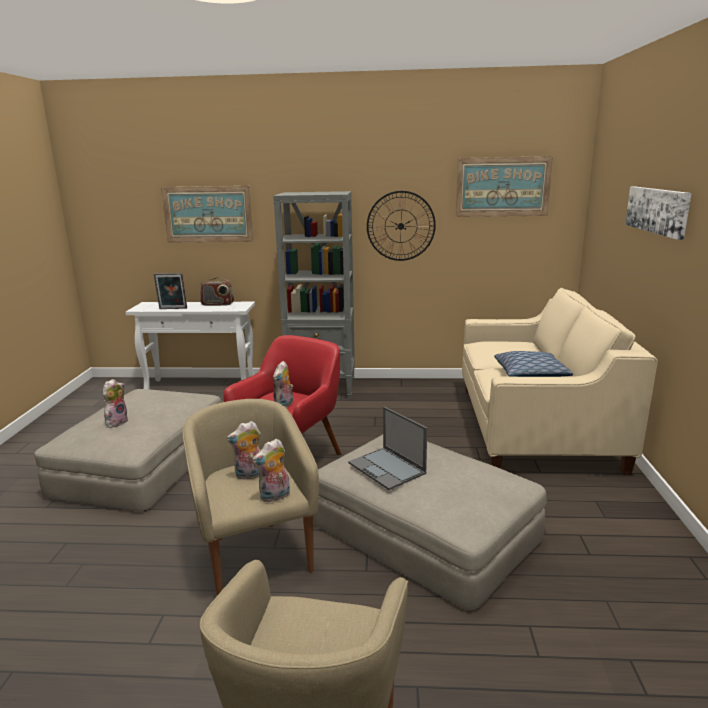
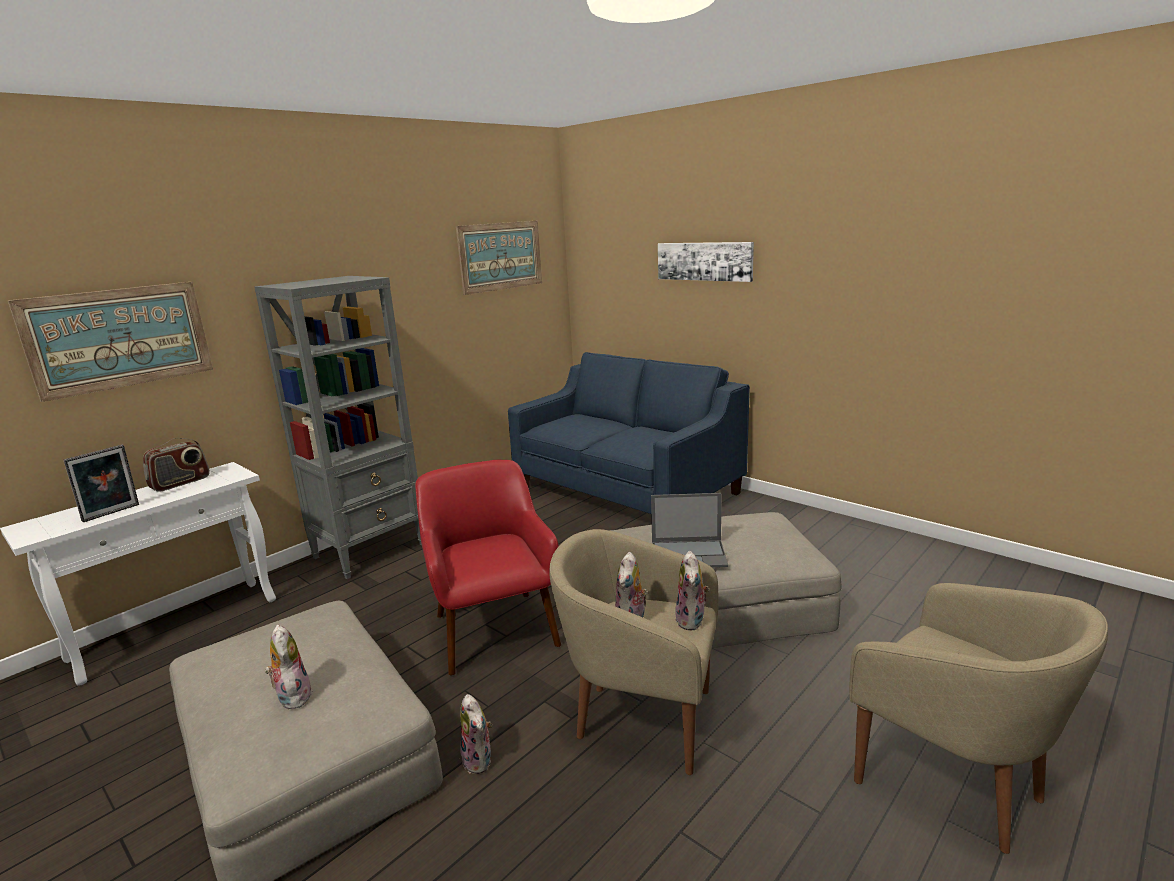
camera: 50 degrees left, 0 degrees up
plush toy [273,361,293,408] -> plush toy moved to [460,694,492,774]
wall clock [367,191,436,261] -> none
beige sofa [462,288,658,475] -> blue sofa [508,352,750,514]
pillow [494,351,573,377] -> none

